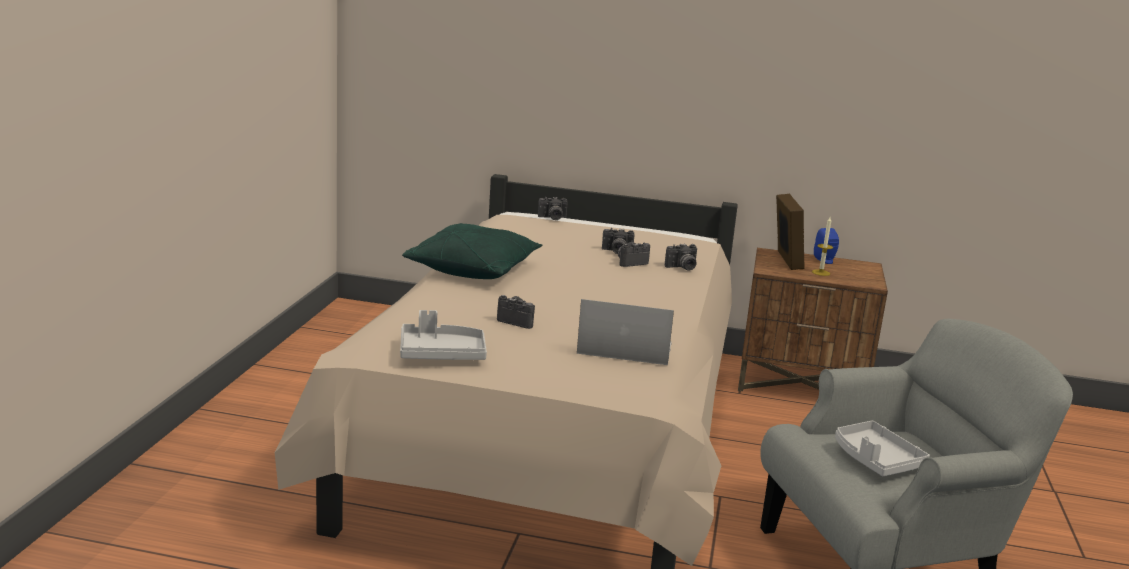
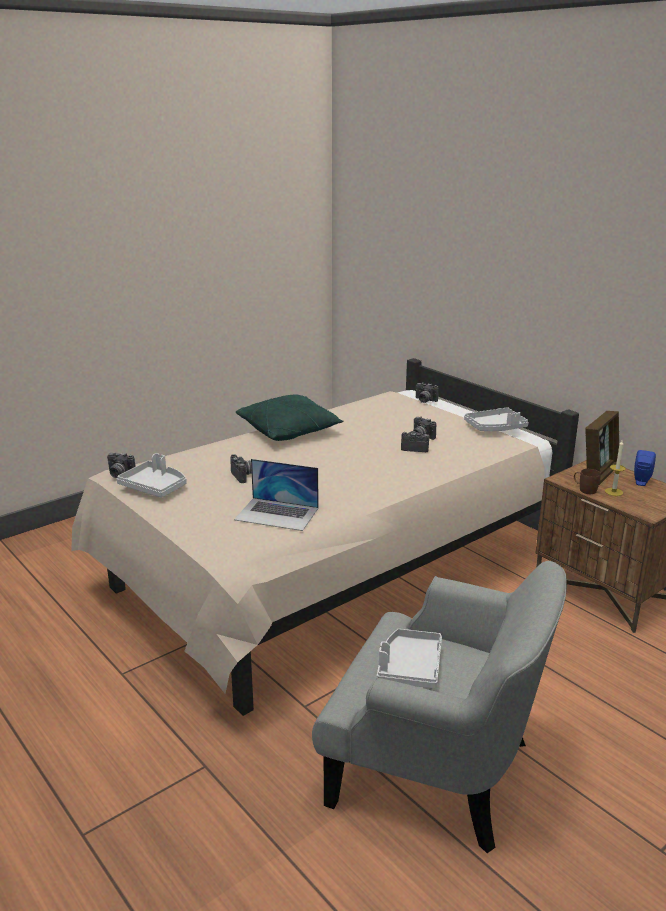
camera: 40 degrees right, 5 degrees up
laptop [577,299,674,365] -> laptop turned 150 degrees clockwise [234,459,319,531]
camera [665,244,697,270] -> camera moved to [107,452,136,478]
none -> grey tray [464,407,529,431]
none -> brown mug [574,469,601,494]

